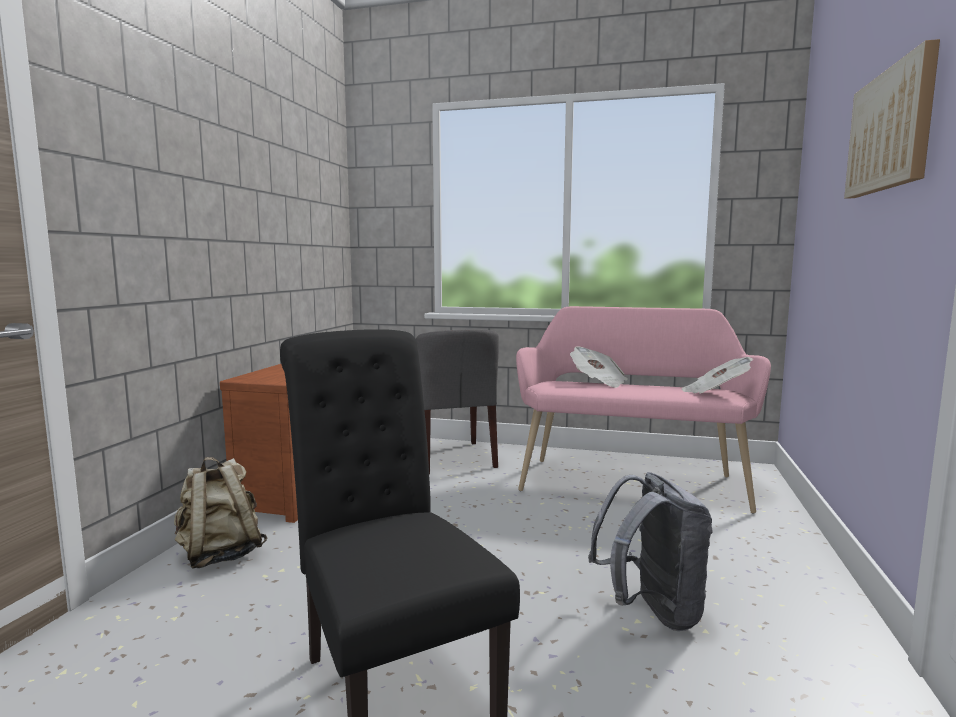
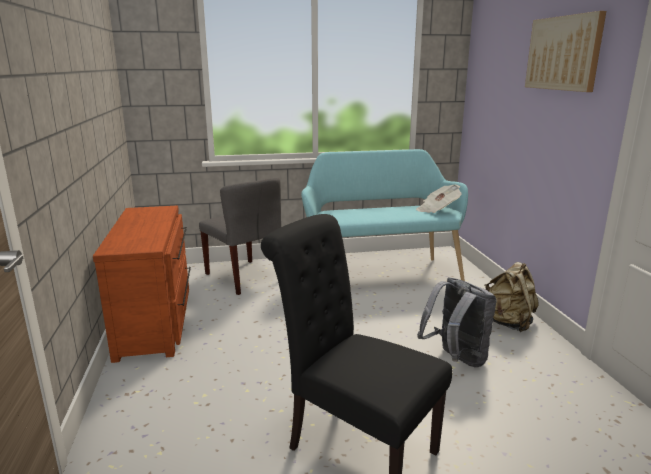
camera: 25 degrees left, 10 degrees up
beige backpack [174,457,267,569] -> beige backpack moved to [485,262,539,332]
pink bench [516,306,771,514] -> turquoise bench [301,149,468,281]
newspaper [570,346,628,388] -> none

